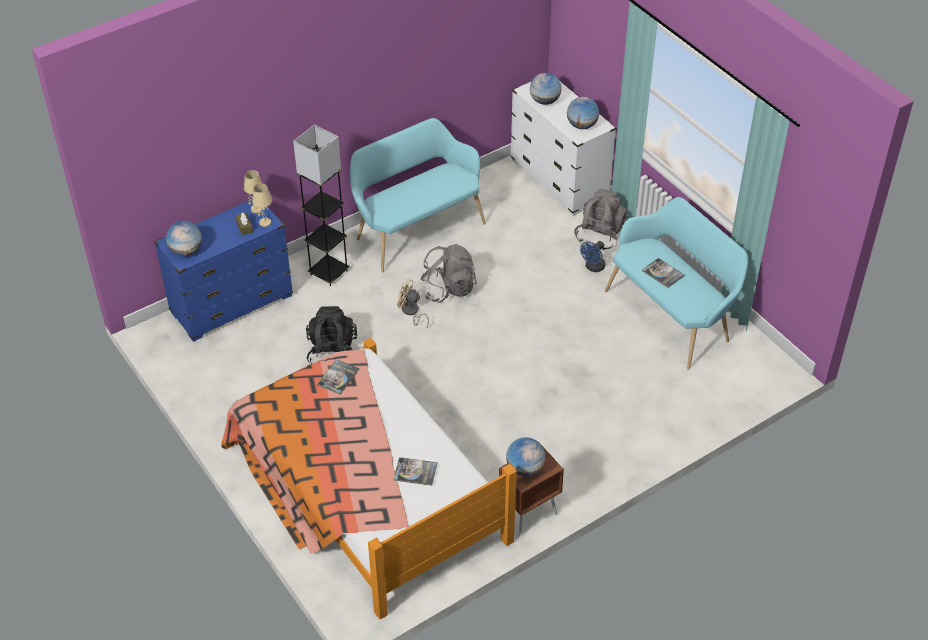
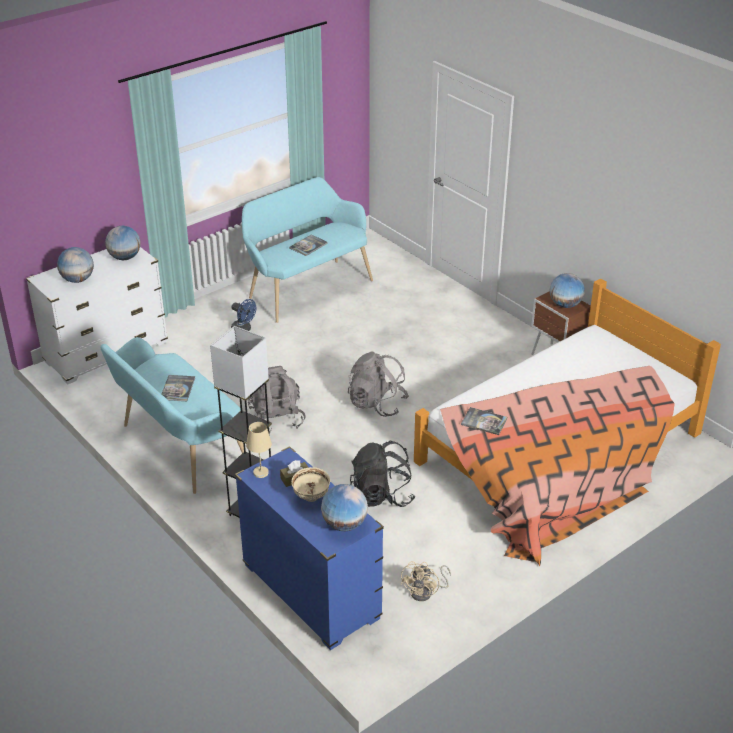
camera: 95 degrees left, 10 degrees down
beige table lamp [252,183,272,227] -> none
book [393,457,437,486] -> book moved to [162,375,195,401]
beige fan [397,279,429,327] -> beige fan moved to [401,561,451,601]
grey backpack [574,189,628,250] -> grey backpack moved to [348,352,409,417]
none -> beige bowl [291,467,330,502]

